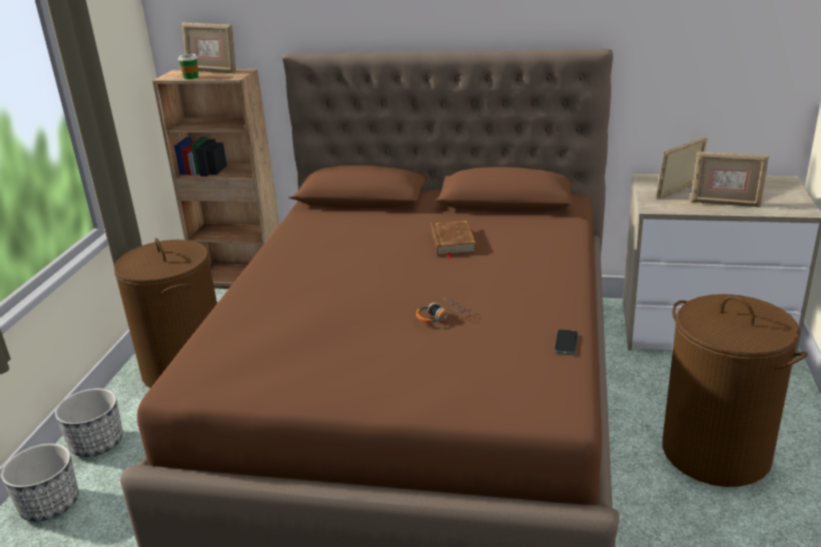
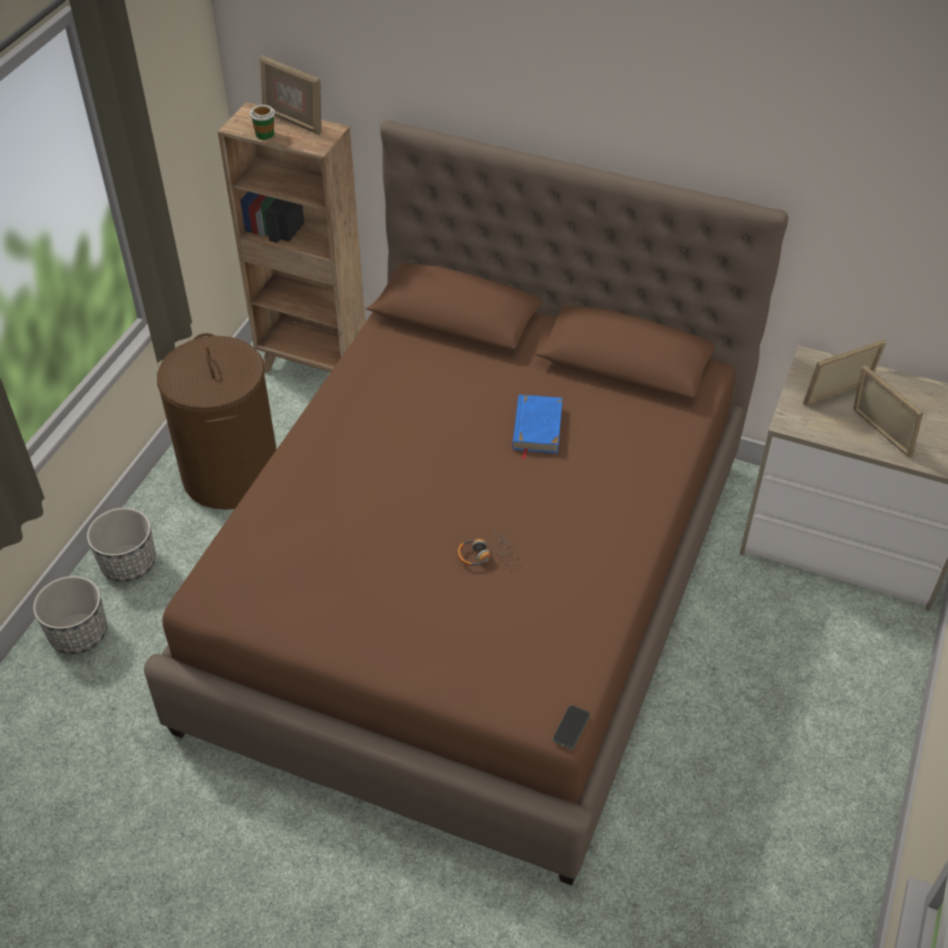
camera: 10 degrees right, 20 degrees up
brown book [430,220,476,260] -> blue book [512,395,563,460]
phone [554,329,578,354] -> phone moved to [552,705,590,749]
brown laundry basket [662,294,808,487] -> none
picture frame [691,151,769,207] -> picture frame turned 150 degrees counterclockwise [854,364,923,457]

